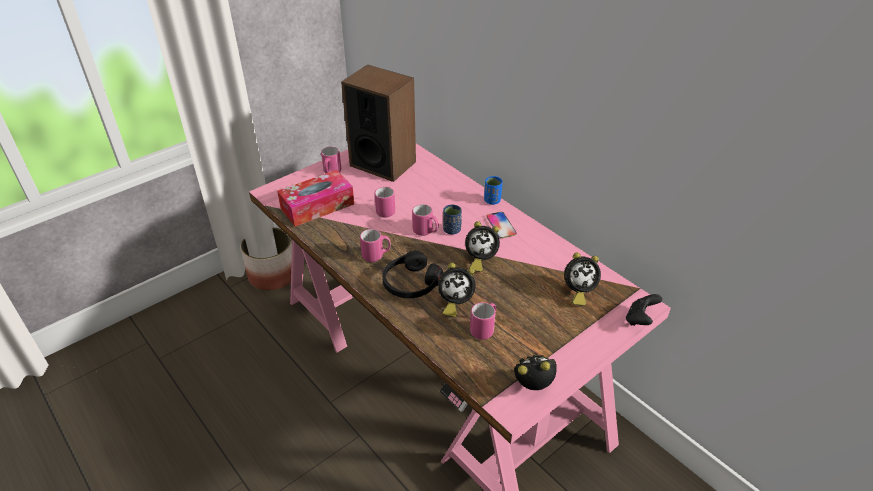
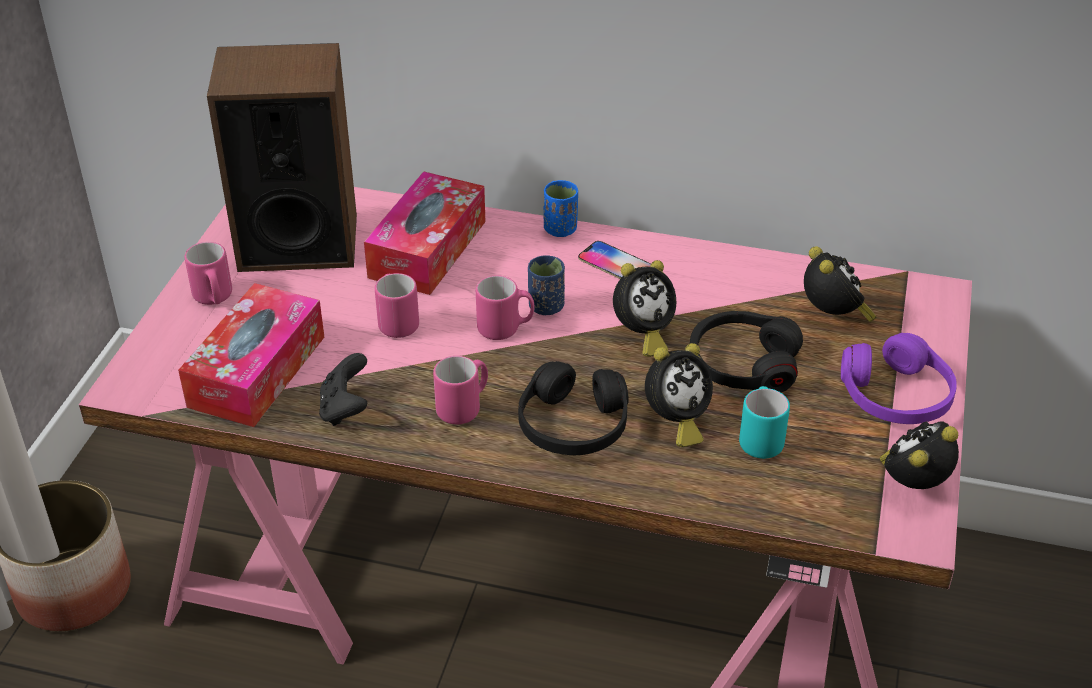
camera: 35 degrees left, 0 degrees up
pink mug [470,302,496,340] -> turquoise mug [739,386,790,459]
alarm clock [564,252,601,306] -> alarm clock turned 60 degrees counterclockwise [804,246,876,322]
black game controller [626,294,662,326] -> black game controller moved to [319,353,367,426]
none -> tissue box [364,171,485,295]
none -> black headphones [690,311,803,392]
none -> purple headphones [841,333,957,424]

